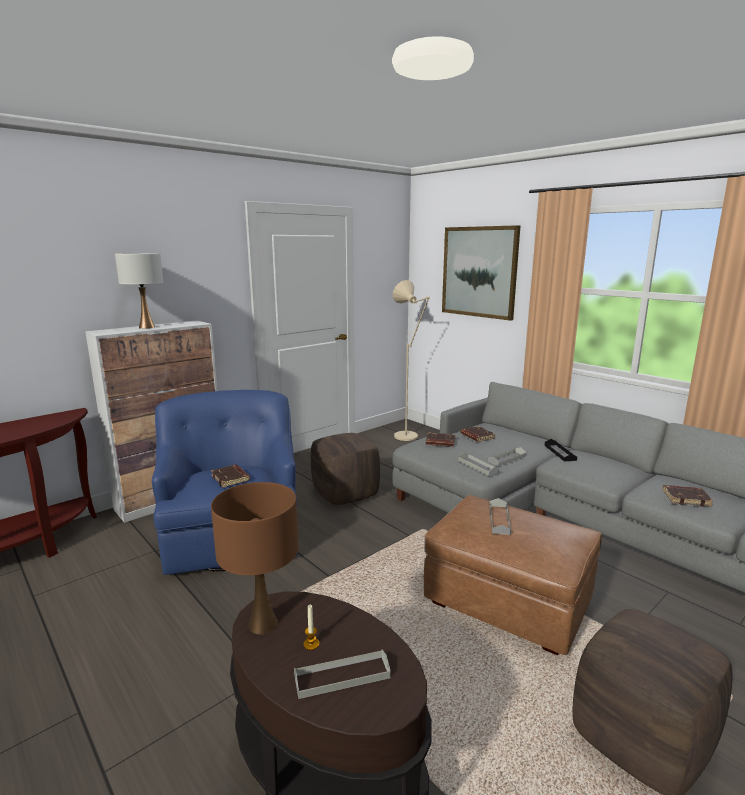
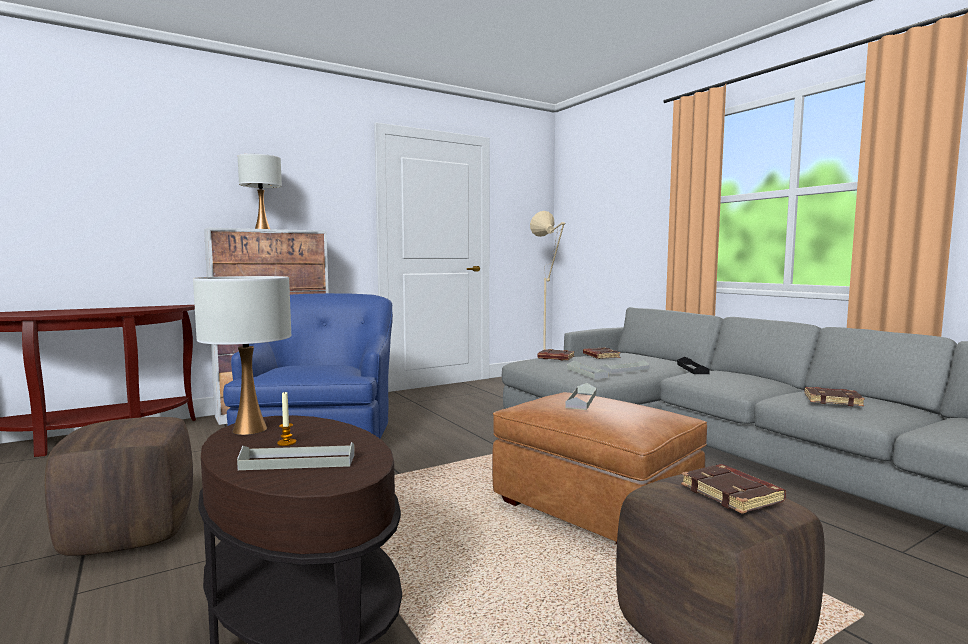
camera: 10 degrees right, 10 degrees down
brown book [211,465,250,488] -> brown book moved to [681,464,786,514]
brown table lamp [211,482,298,634] -> white table lamp [193,276,291,435]
brown ottoman [311,433,380,505] -> brown ottoman moved to [45,417,193,556]
picture [442,225,520,321] -> none

